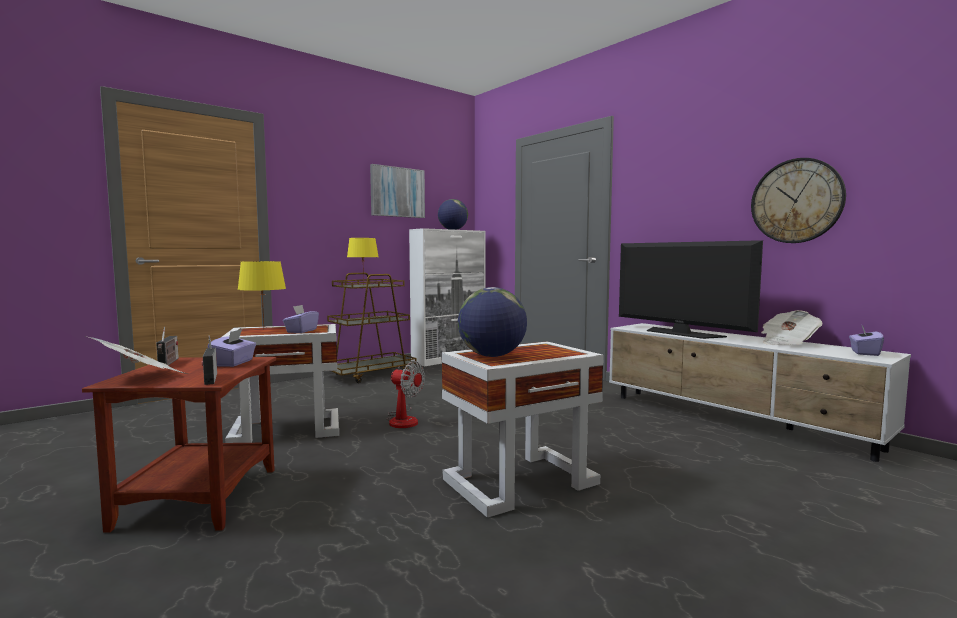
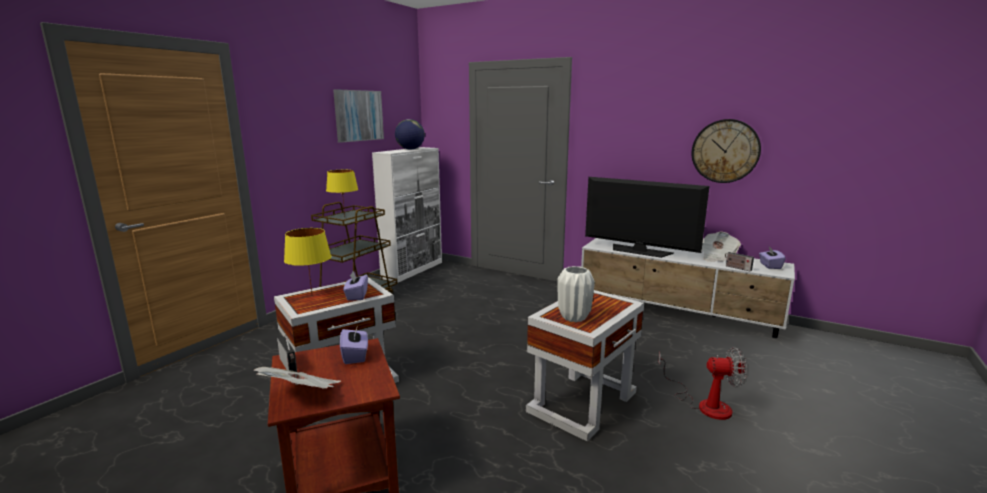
camera: 20 degrees left, 10 degrees up
radio [202,336,217,385] -> radio moved to [725,247,754,271]
fan [386,361,425,428] -> fan moved to [658,347,747,420]
globe [458,287,527,357] -> white vase [557,266,595,322]

